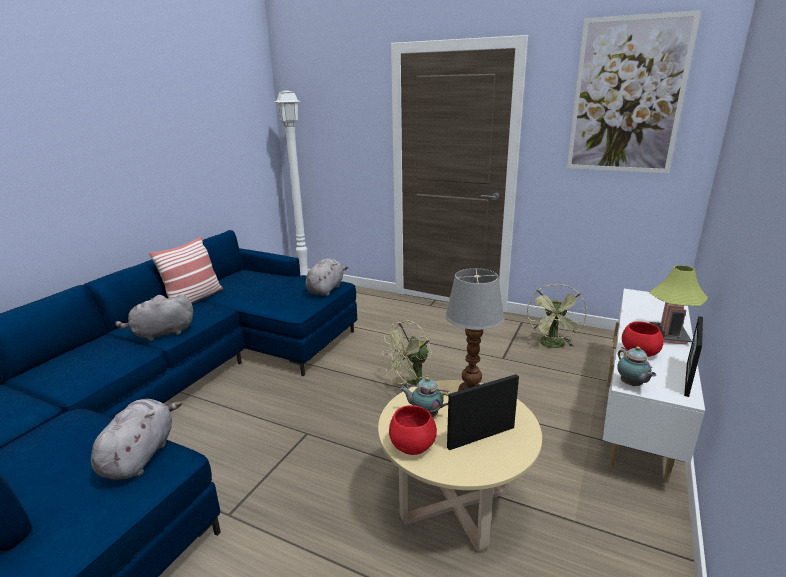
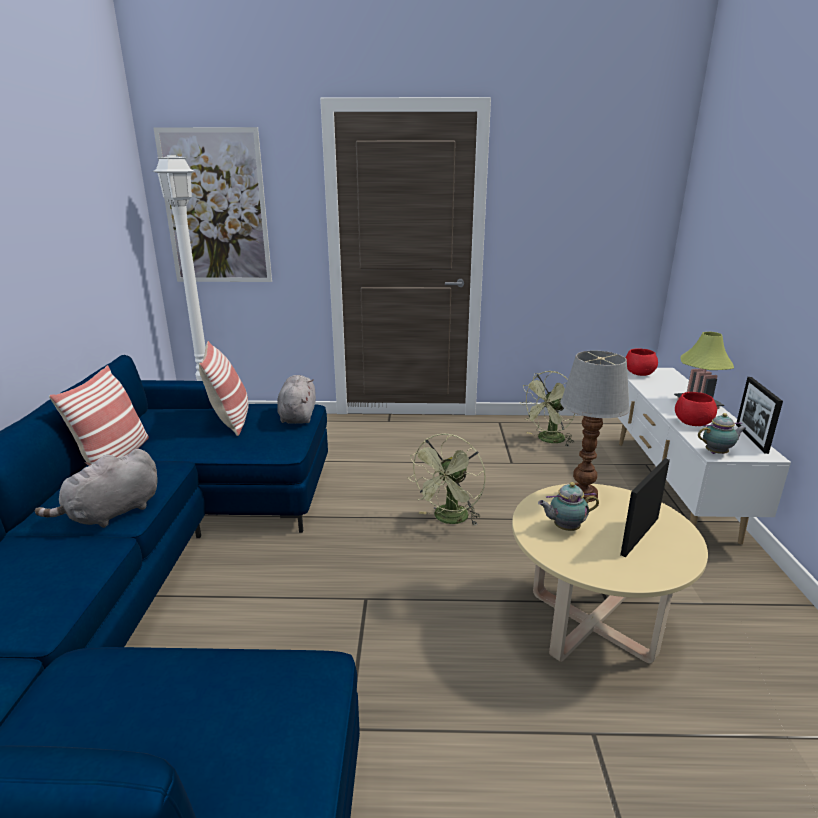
camera: 25 degrees left, 0 degrees up
grey plush toy [91,399,182,480] -> none
red bowl [389,405,437,455] -> red bowl moved to [626,348,658,376]
green fan [527,284,587,348] -> green fan turned 60 degrees clockwise [519,371,575,447]
picture [567,10,701,173] -> picture moved to [153,127,272,282]
teapot [617,346,656,386] -> teapot turned 60 degrees counterclockwise [698,413,746,454]
none -> pillow [199,341,248,436]

